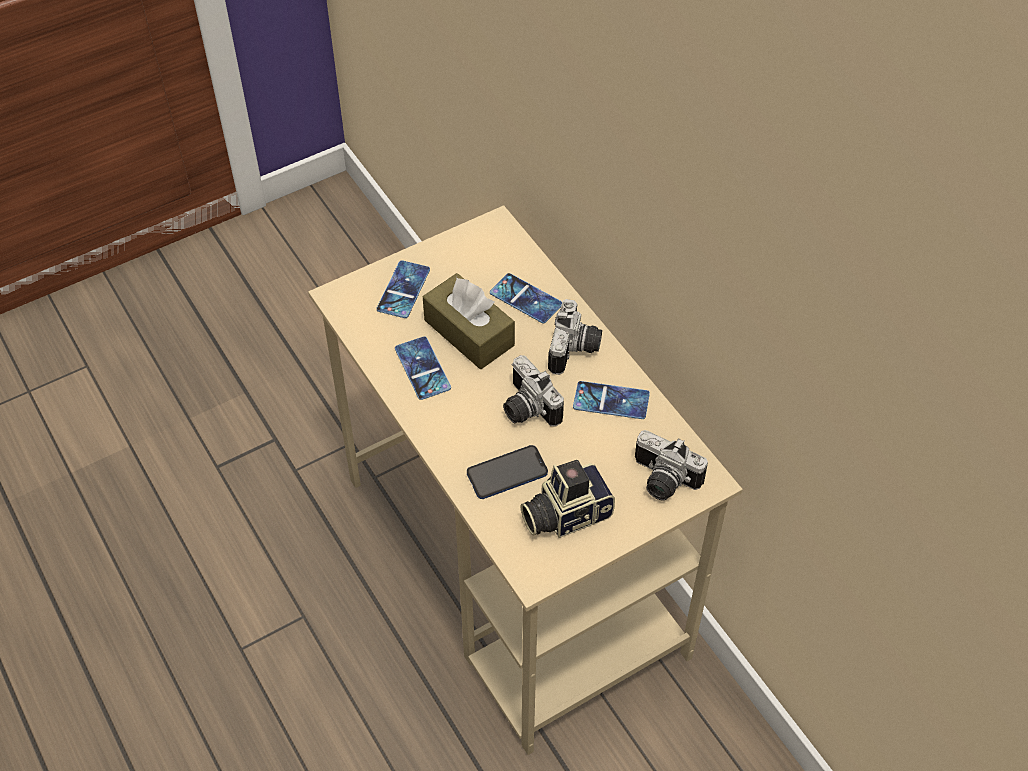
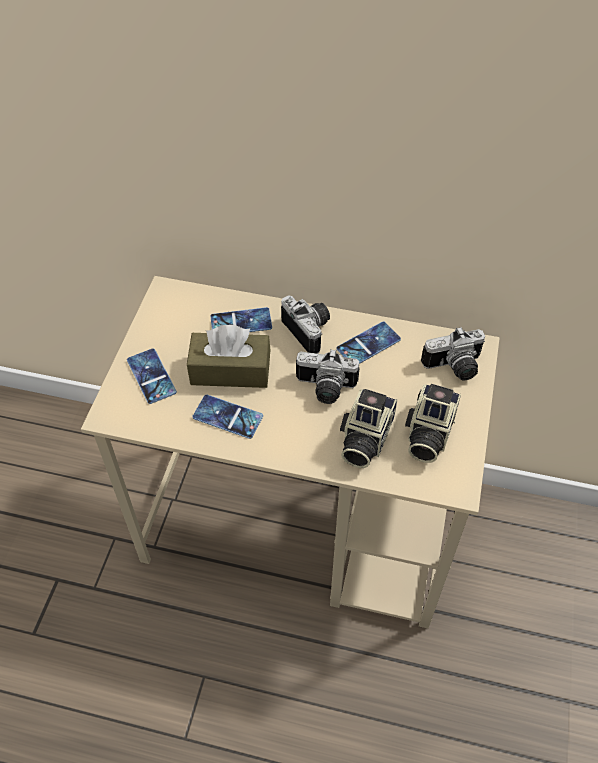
camera: 45 degrees left, 0 degrees up
phone [467,445,548,499] -> camera [340,389,397,468]

